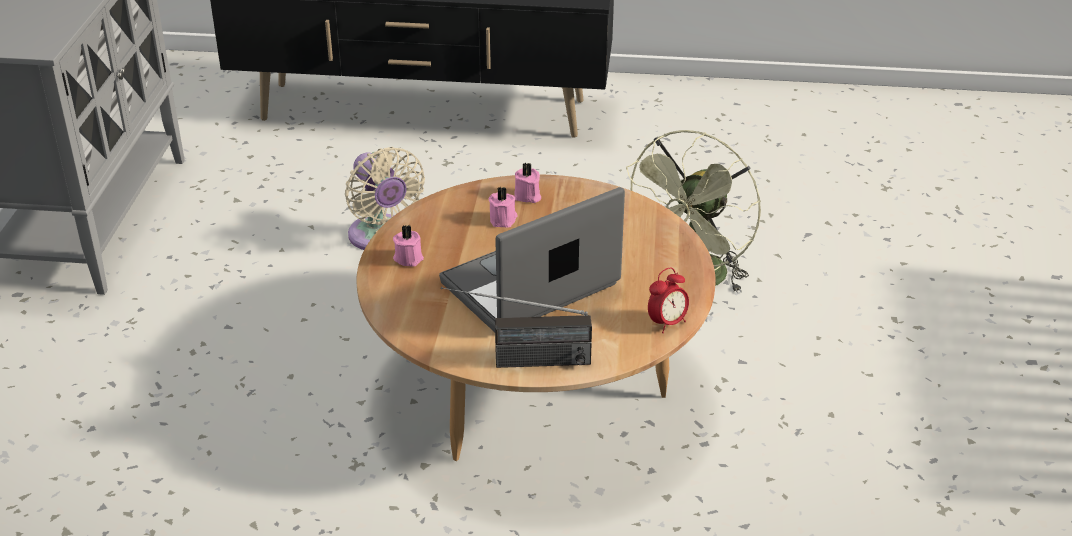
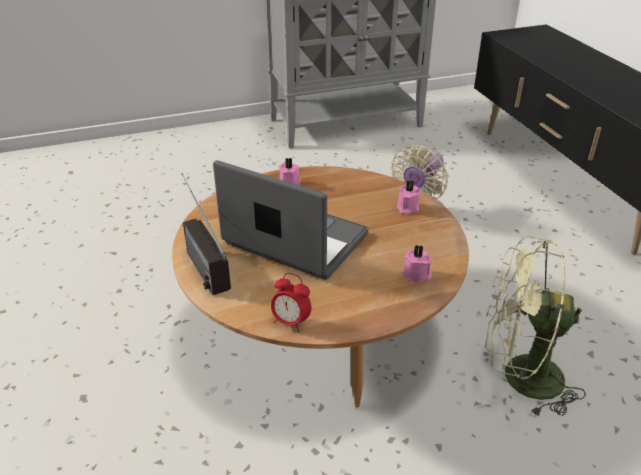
camera: 65 degrees right, 0 degrees up
pink candle [489,186,518,228] -> pink candle moved to [403,245,432,282]

